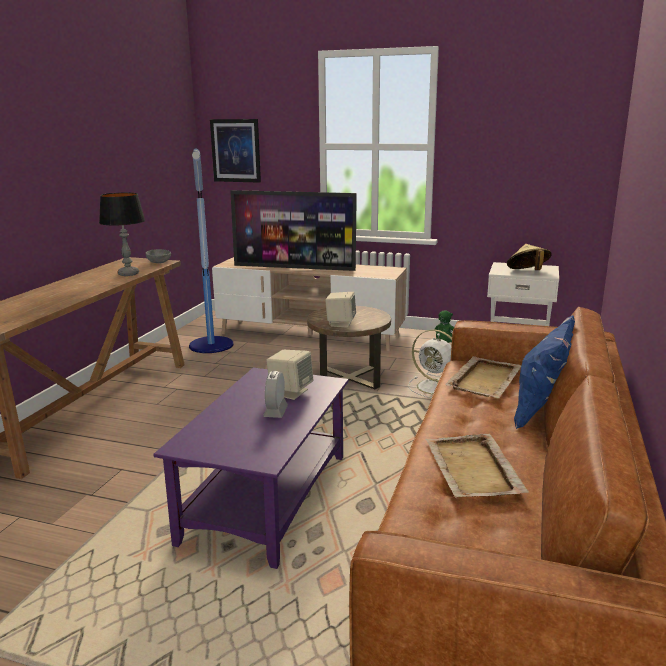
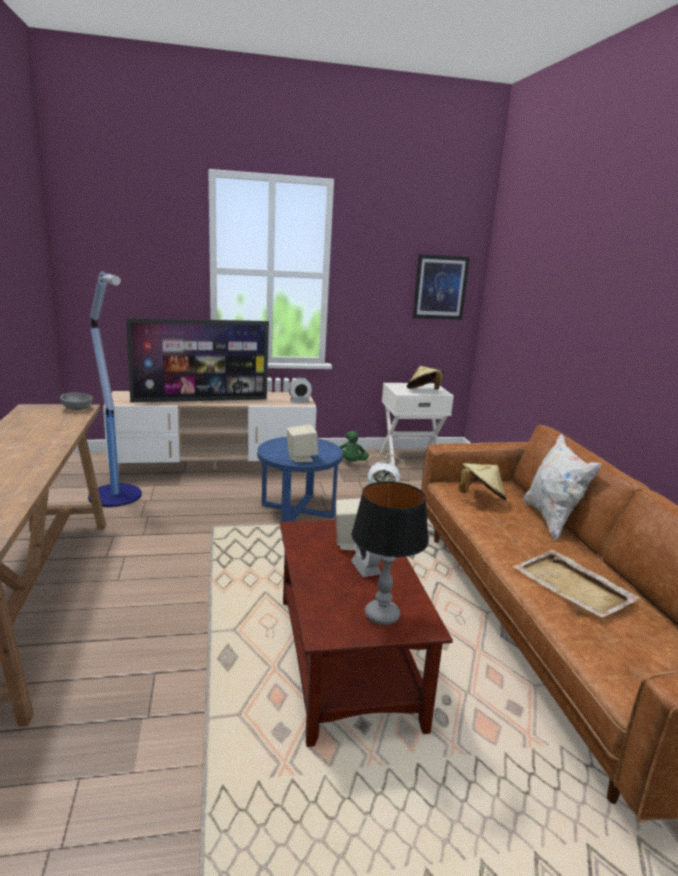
camera: 30 degrees left, 0 degrees up
table lamp [99,192,145,276] -> table lamp moved to [351,481,429,625]
purple coffee table [153,368,349,569] -> brown coffee table [280,520,453,747]
picture [210,119,261,183] -> picture moved to [412,254,470,320]
brown side table [307,306,391,389] -> blue side table [257,437,343,522]
beige tray [445,356,522,398] -> beige hat [459,463,507,500]
blue pillow [514,314,575,429] -> white pillow [523,434,602,541]
none -> alarm clock [288,378,312,404]

